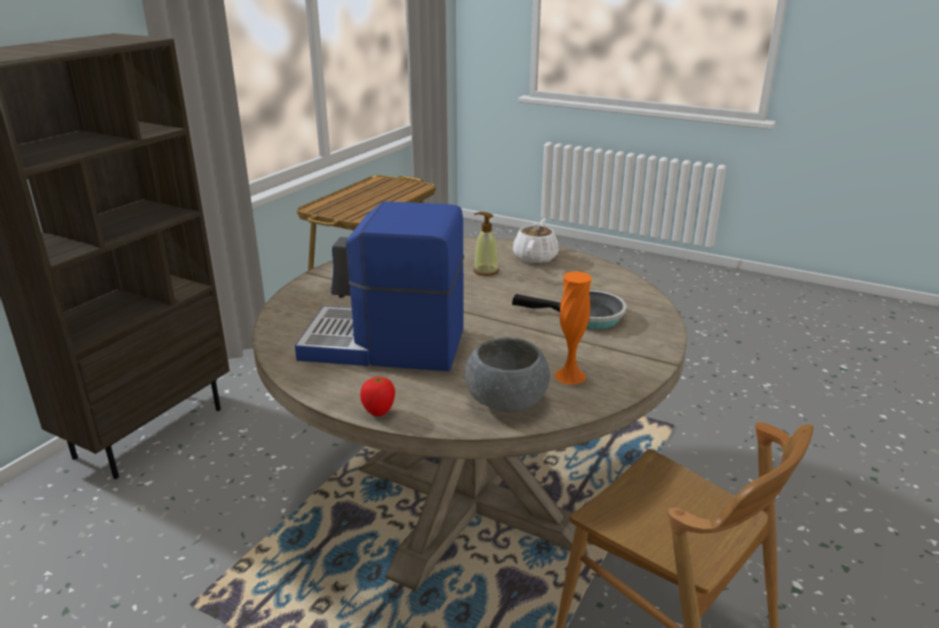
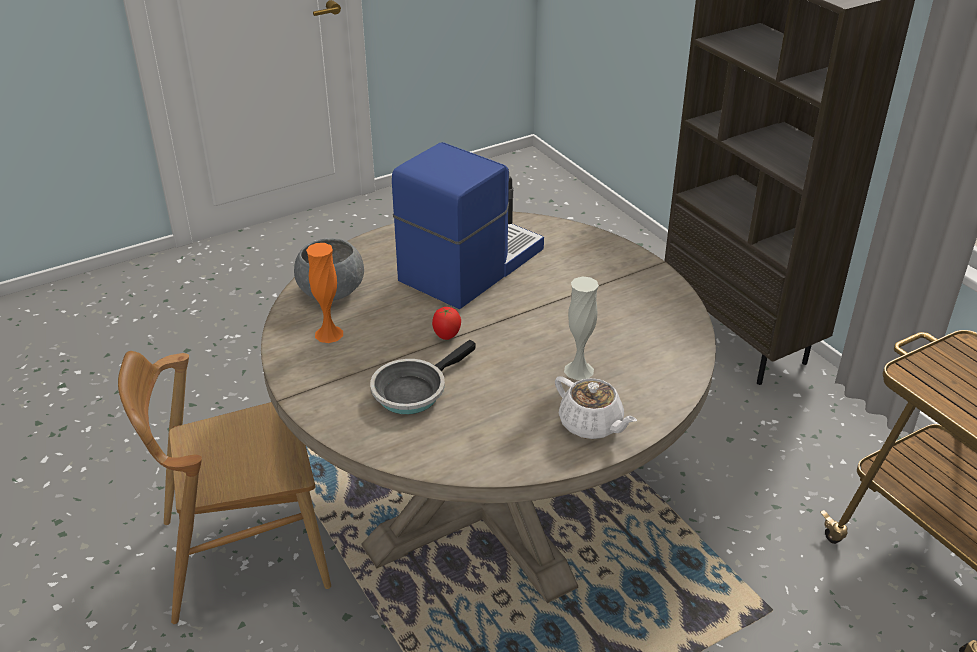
camera: 120 degrees right, 10 degrees up
tomato [360,376,395,416] -> tomato moved to [432,307,461,340]
soap dispenser [473,212,499,276] -> white vase [564,276,599,380]

